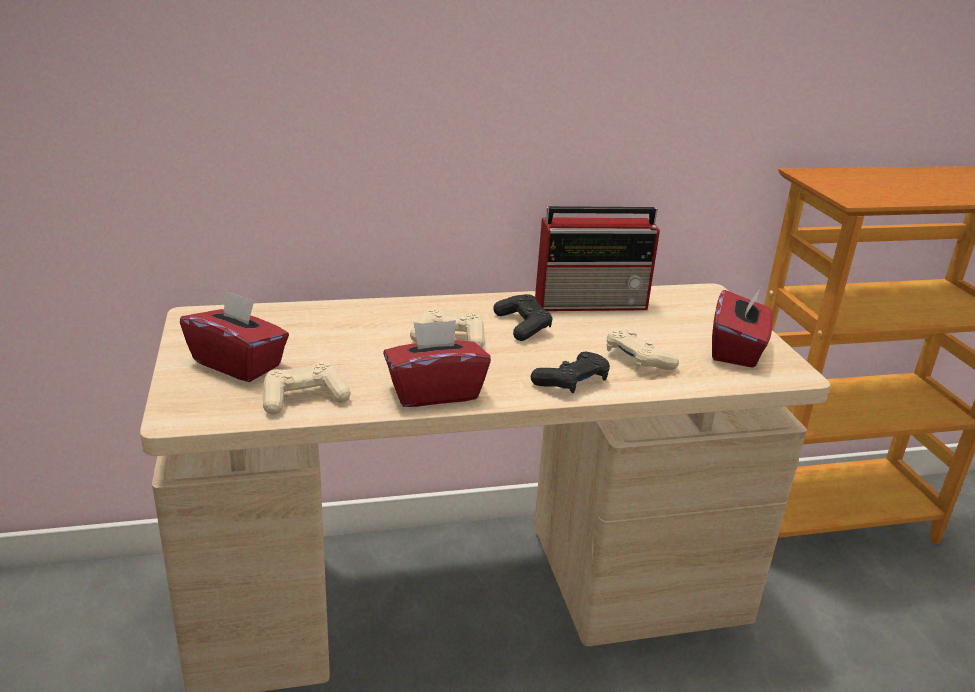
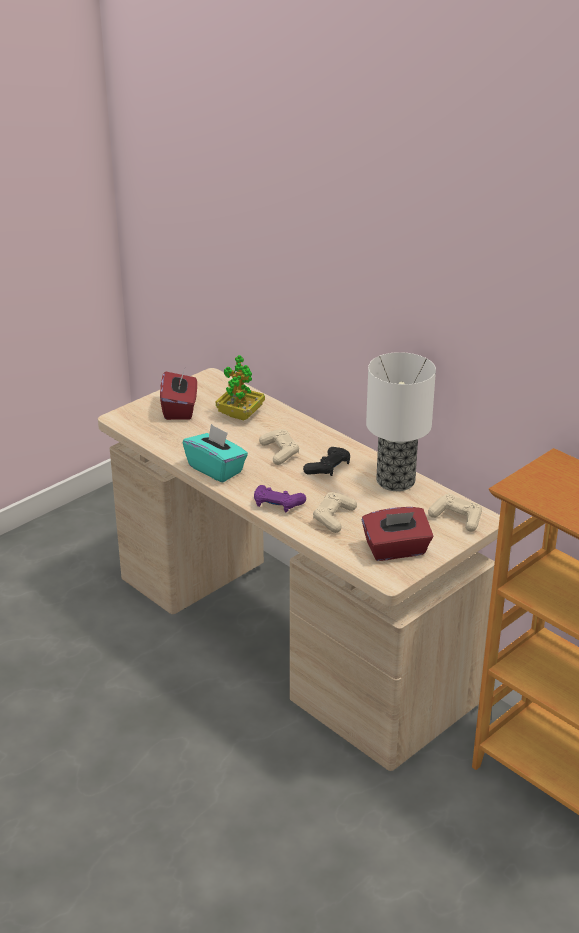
camera: 60 degrees right, 5 degrees up
beige game controller [263,362,350,414] -> beige game controller moved to [428,494,482,532]
red tissue box [383,320,491,407] -> turquoise tissue box [183,424,248,482]
black game controller [531,351,610,393] -> purple game controller [254,485,306,512]
radio [535,206,660,311] -> table lamp [366,352,436,491]
none -> potted plant [216,355,265,420]

